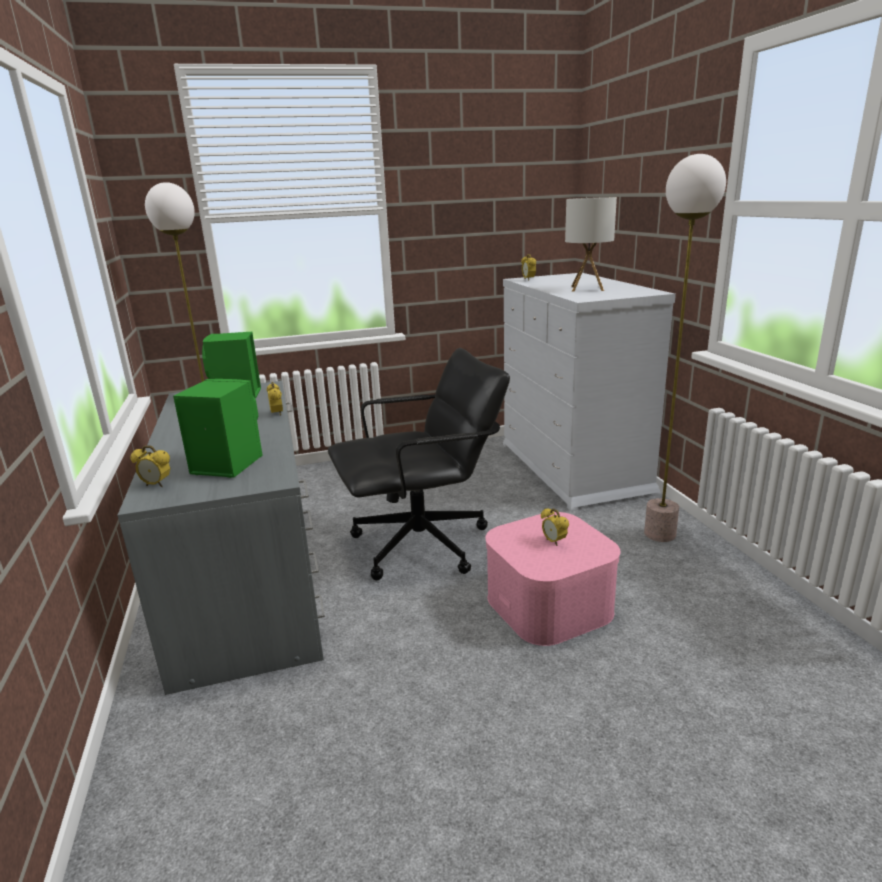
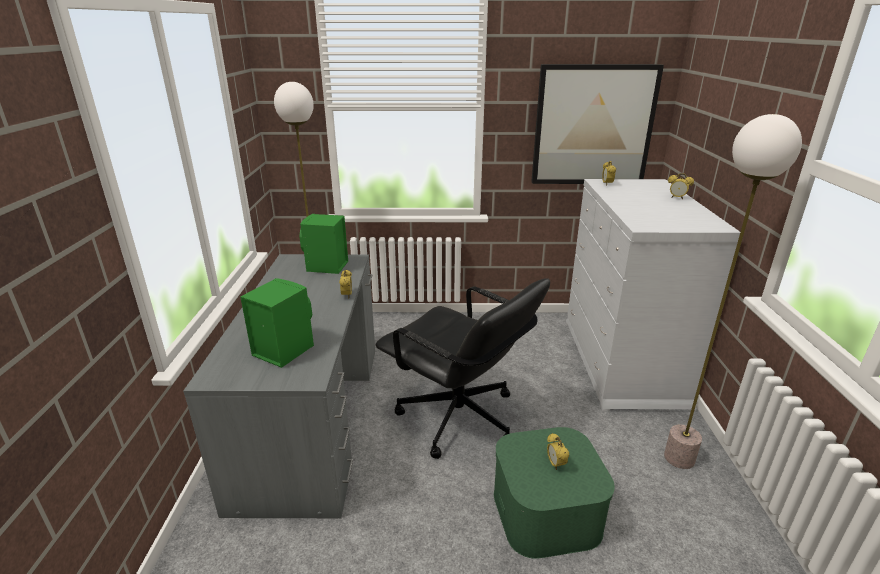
camera: 15 degrees right, 5 degrees up
alarm clock [130,445,170,487] -> alarm clock moved to [668,173,694,199]
black office chair [328,348,510,580] -> black office chair turned 45 degrees clockwise [376,278,550,459]
pink storage box [485,512,620,646] -> green storage box [494,427,615,559]
table lamp [565,197,617,292] -> none
none -> picture [531,64,664,184]

